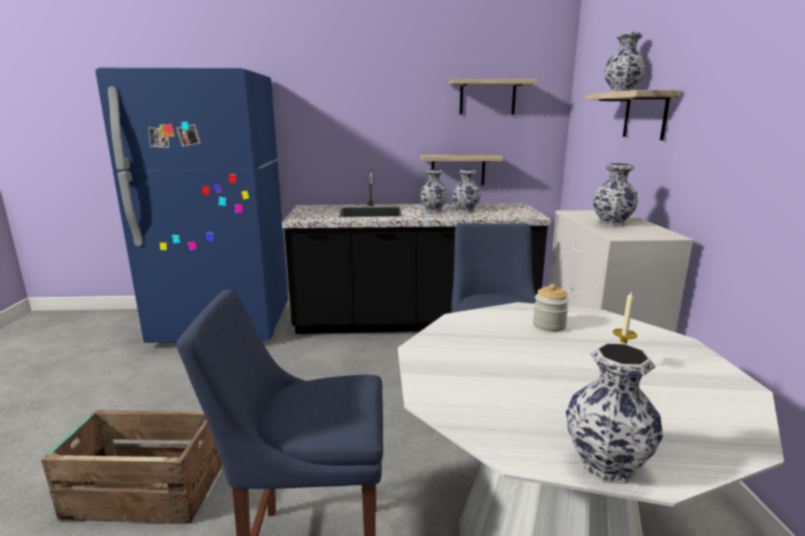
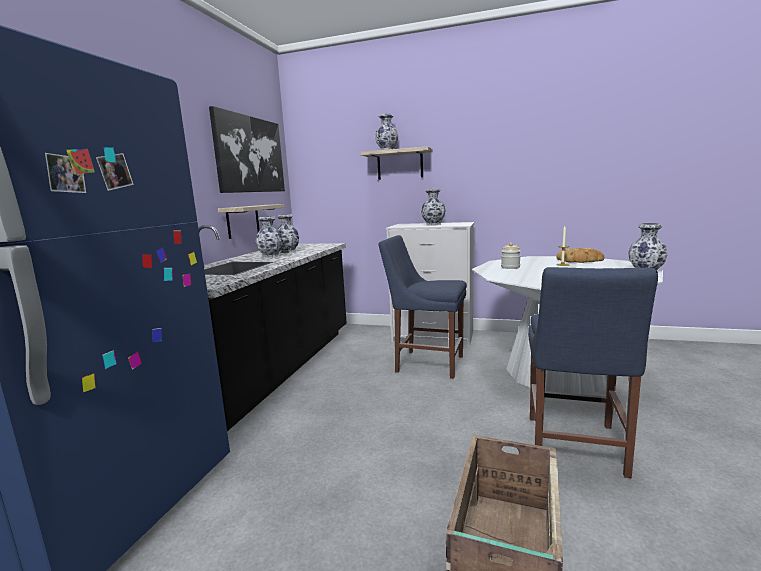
camera: 70 degrees left, 5 degrees down
shelf [449,79,537,114] -> picture [209,106,285,193]
none -> bread [556,248,604,263]

